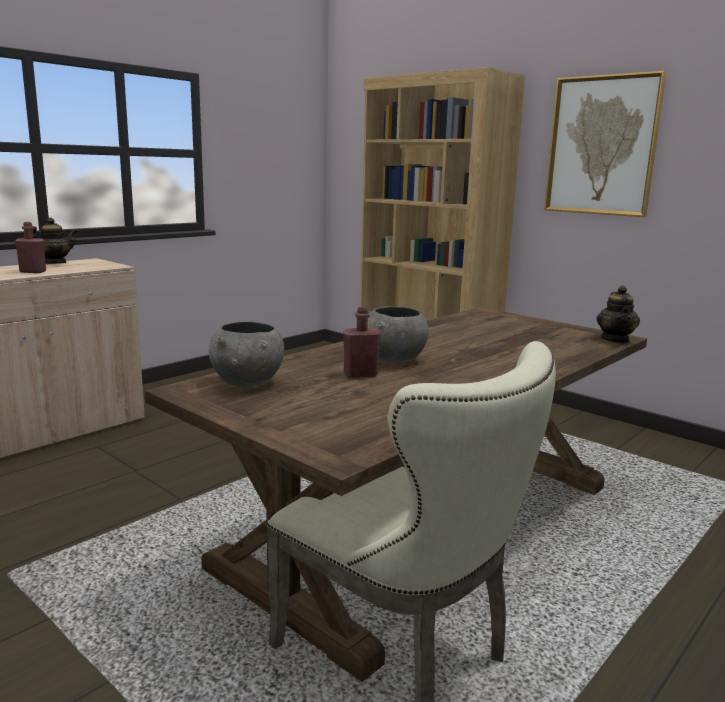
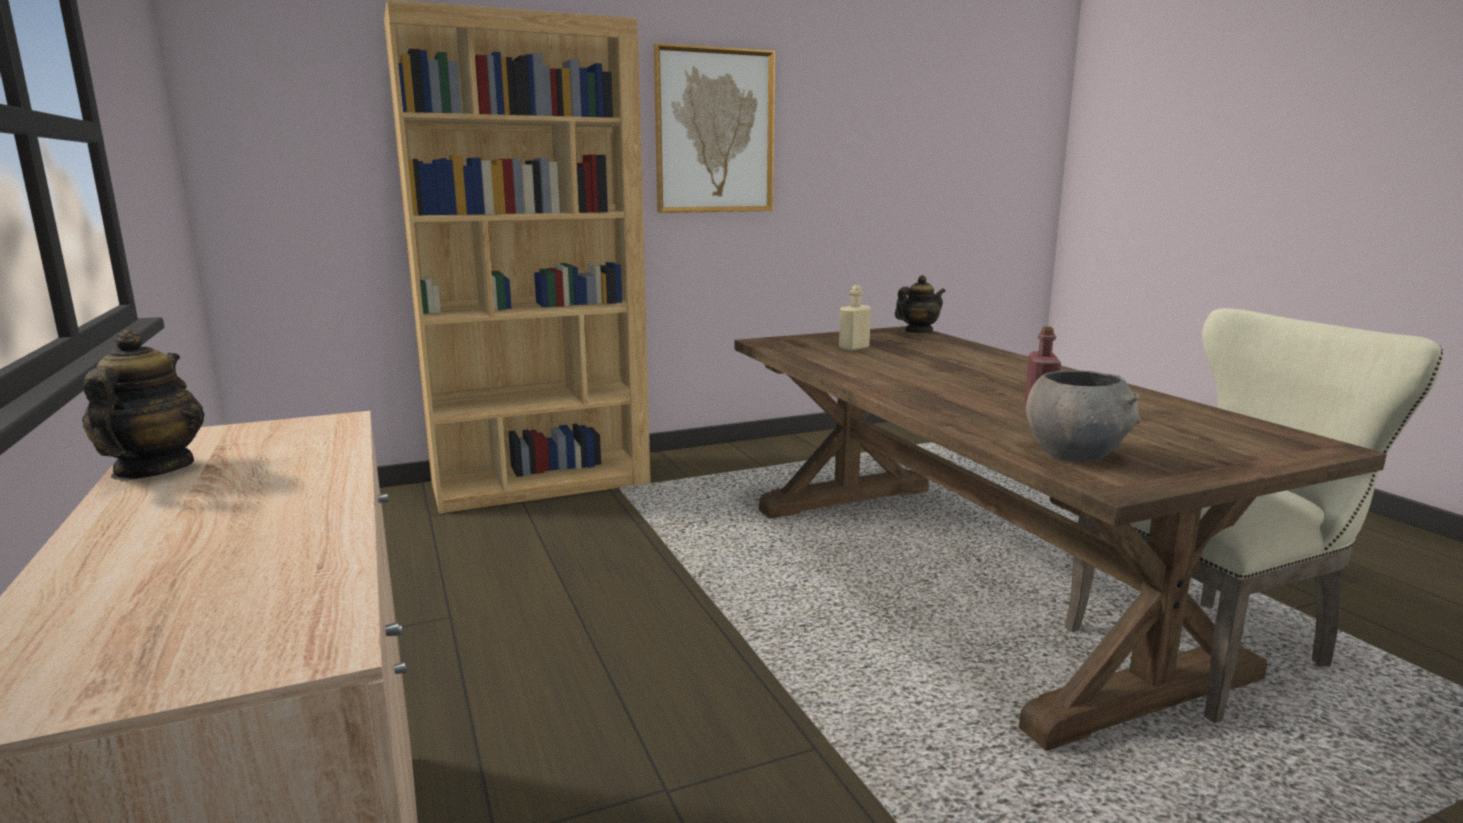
camera: 65 degrees left, 0 degrees up
red bottle [15,222,46,273] -> none
grey bowl [367,307,429,364] -> none
teapot [597,286,640,343] -> teapot turned 60 degrees counterclockwise [895,275,945,333]
none -> beige bottle [839,285,871,351]

